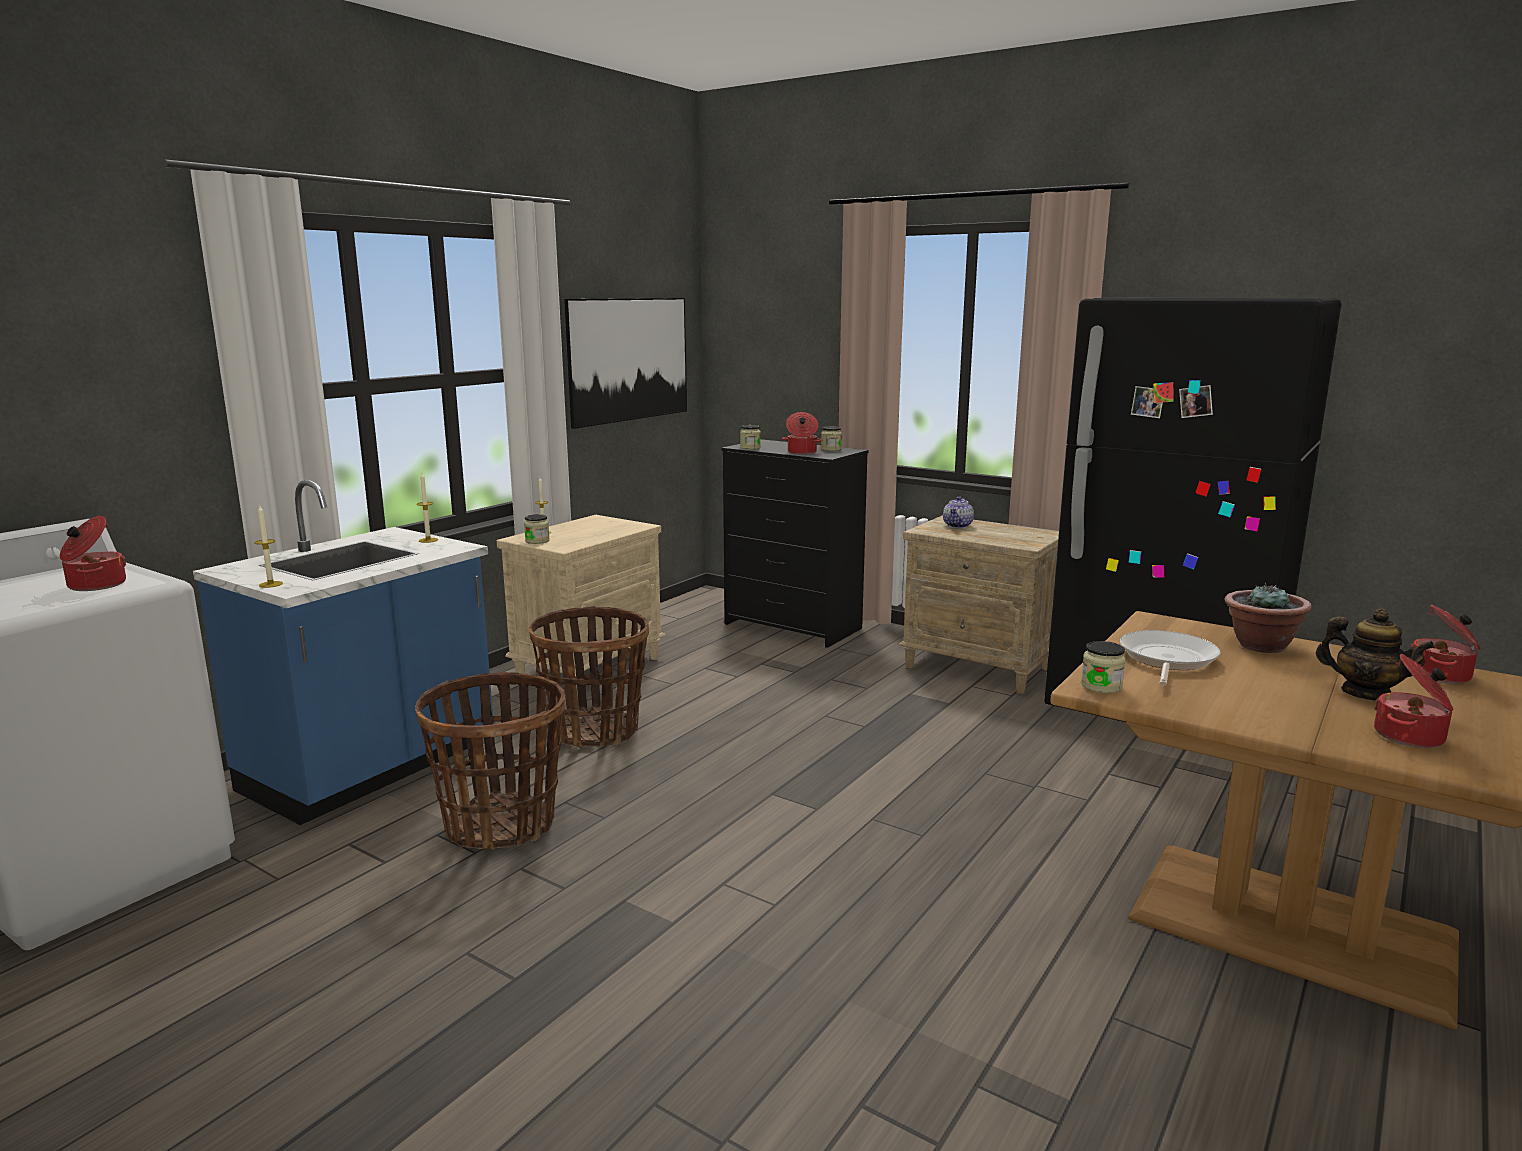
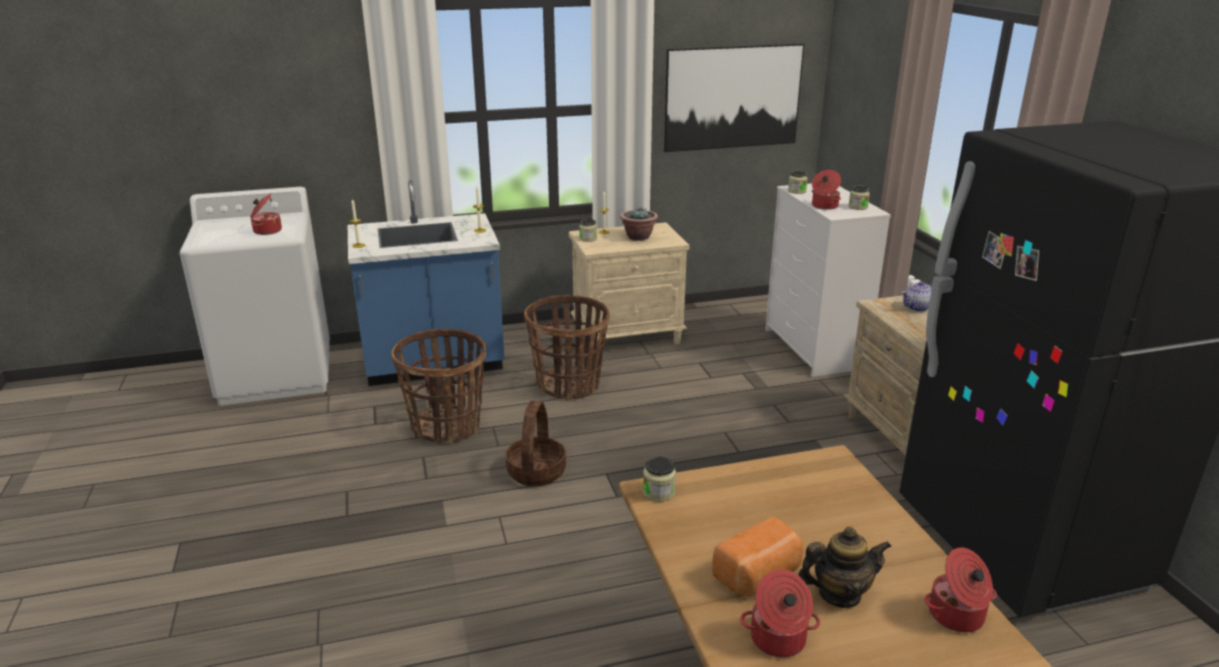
camera: 40 degrees right, 10 degrees up
black dresser [721,439,869,648] -> white dresser [765,183,891,377]
frying pan [1120,630,1221,685] -> none
potted plant [1225,583,1312,653] -> potted plant moved to [620,207,658,241]
teapot [1316,608,1435,700] -> teapot turned 90 degrees counterclockwise [798,527,892,608]
none -> basket [506,401,566,486]
none -> bread [712,517,803,597]

